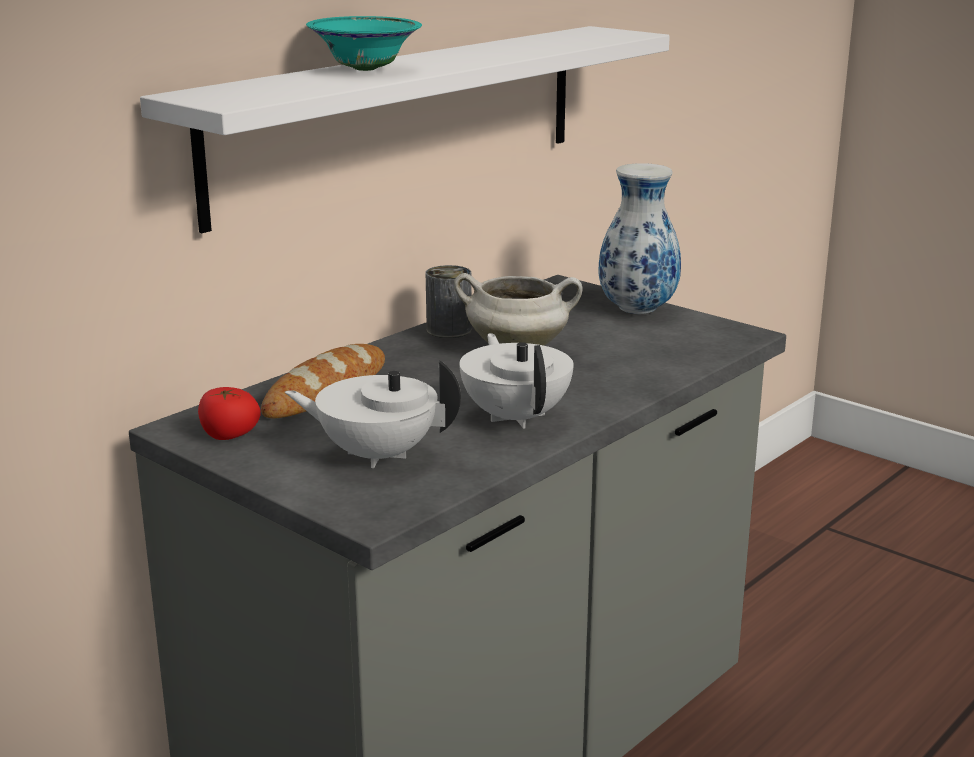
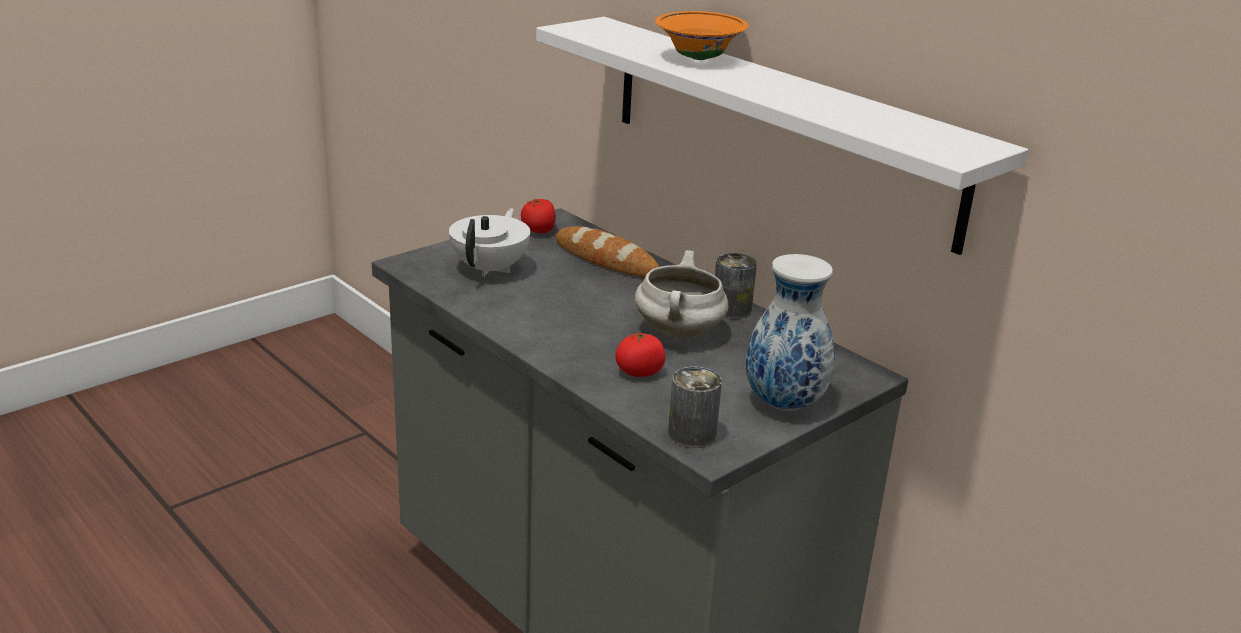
camera: 95 degrees right, 5 degrees up
turquoise bowl [306,16,422,71] -> orange bowl [655,11,748,60]
white teapot [459,333,574,429] -> none
none -> tomato [615,331,665,377]
none -> can [668,367,722,448]

